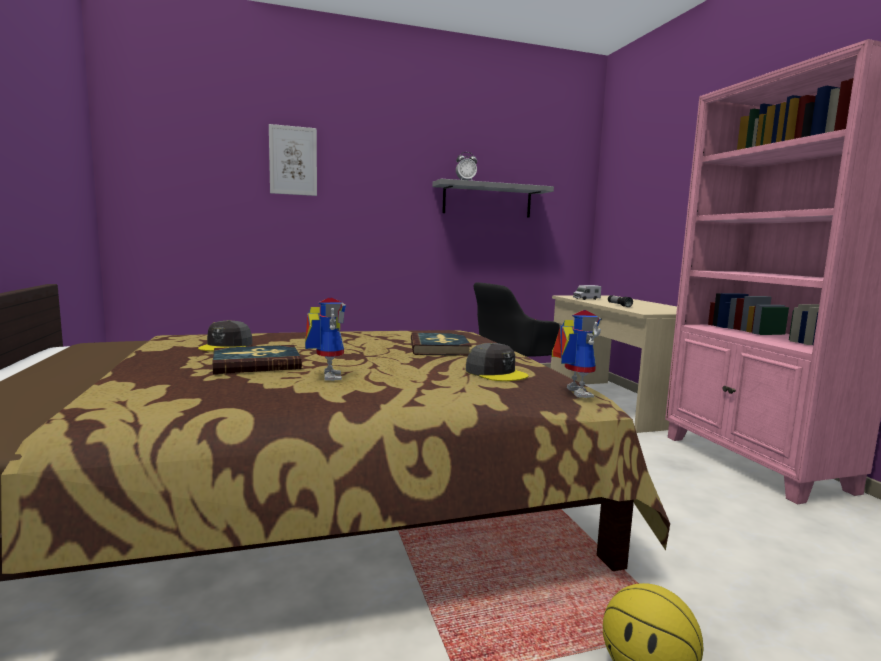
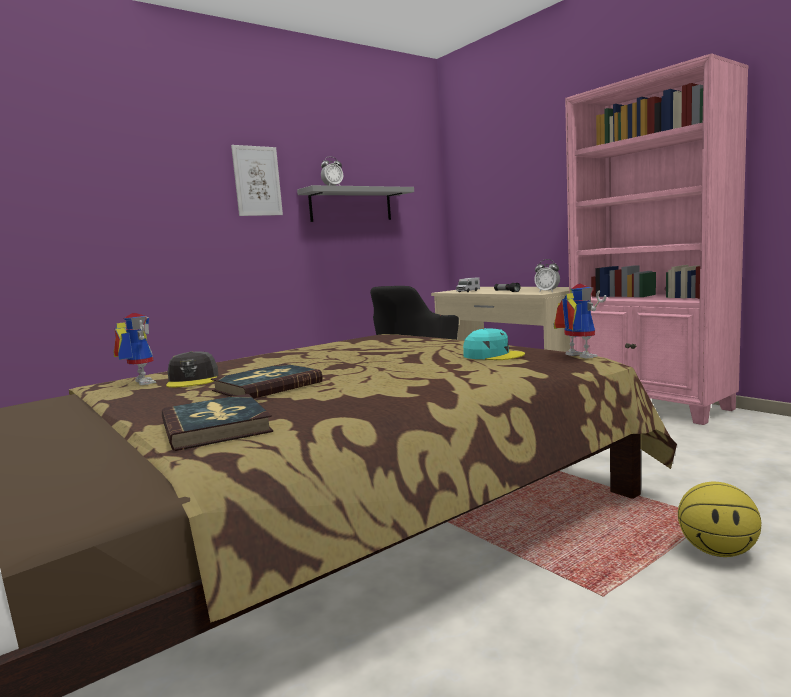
camera: 20 degrees left, 0 degrees up
picture [269,124,317,196] -> picture moved to [231,145,283,216]
toy robot [305,297,346,381] -> toy robot moved to [113,313,156,385]
book [411,333,472,356] -> book moved to [161,394,273,451]
grey cap [466,343,529,381] -> turquoise cap [463,328,525,360]
none -> alarm clock [534,259,560,292]

